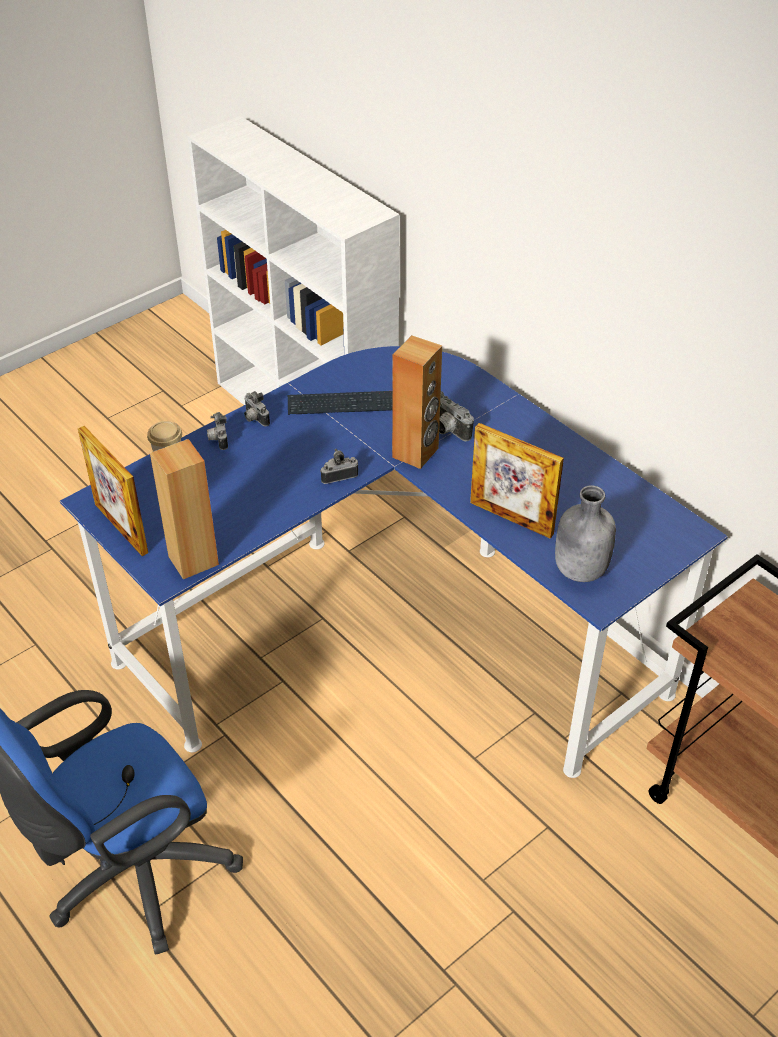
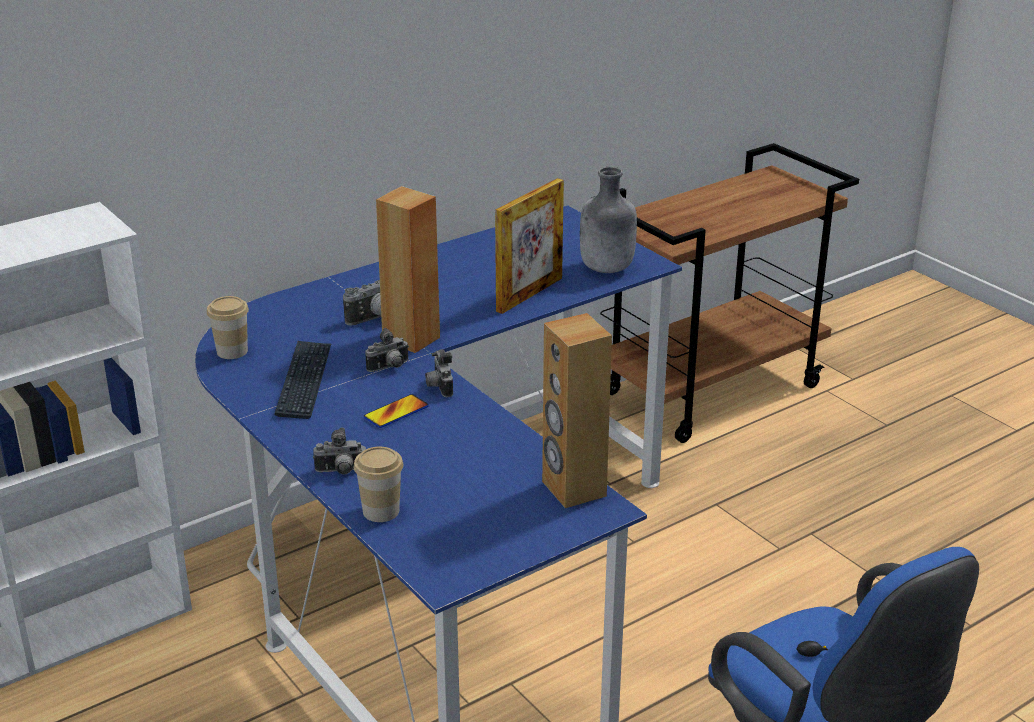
camera: 85 degrees left, 15 degrees down
picture frame [78,426,148,556] -> none
camera [244,391,270,426] -> camera moved to [365,328,409,372]
none -> cup [207,296,249,359]
none -> phone [364,394,429,428]

